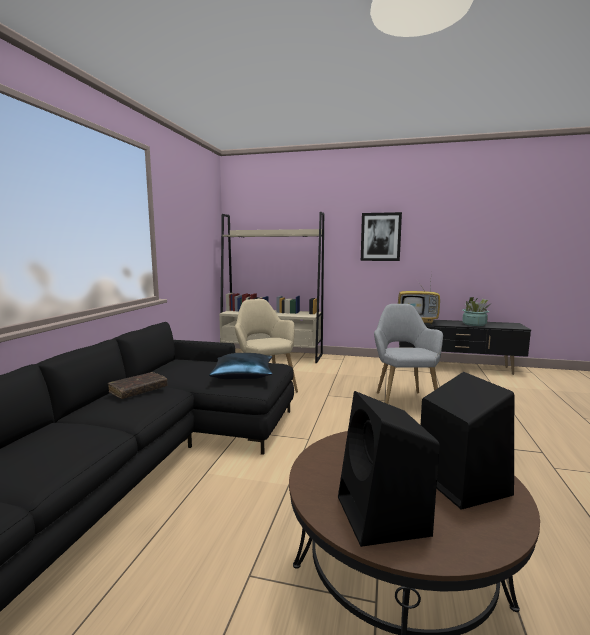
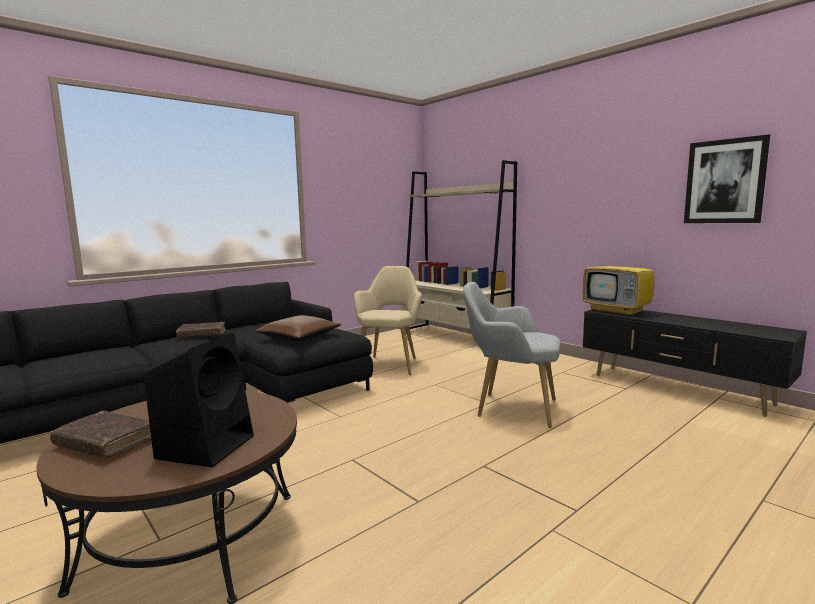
camera: 35 degrees right, 0 degrees up
blue pillow [209,353,272,379] -> brown pillow [256,315,342,341]
black speaker [338,391,440,547] -> brown book [50,411,151,458]
picture [361,212,402,261] -> picture moved to [684,134,770,223]
grey armchair [374,304,443,404] -> grey armchair turned 105 degrees counterclockwise [463,282,561,428]
potted plant [462,297,492,326] -> none

